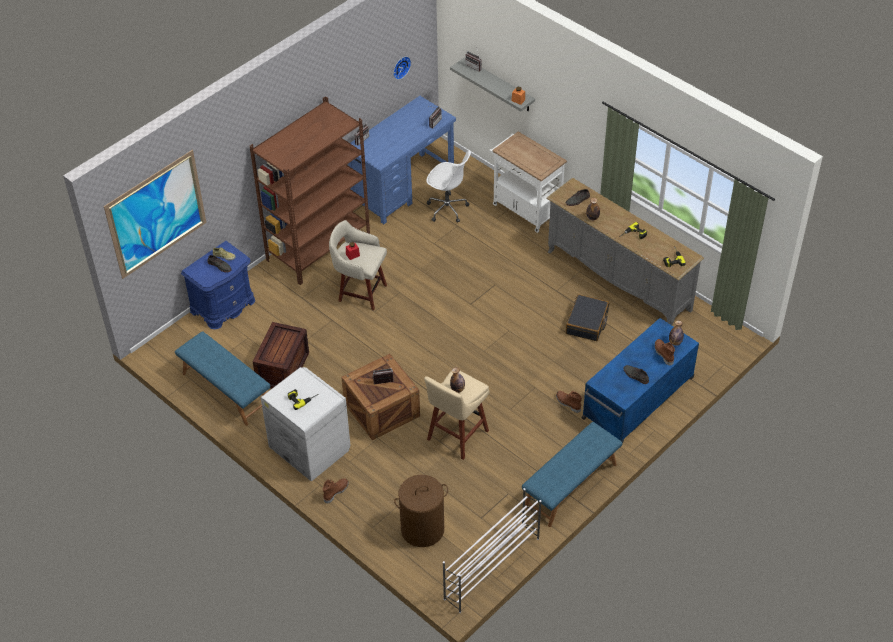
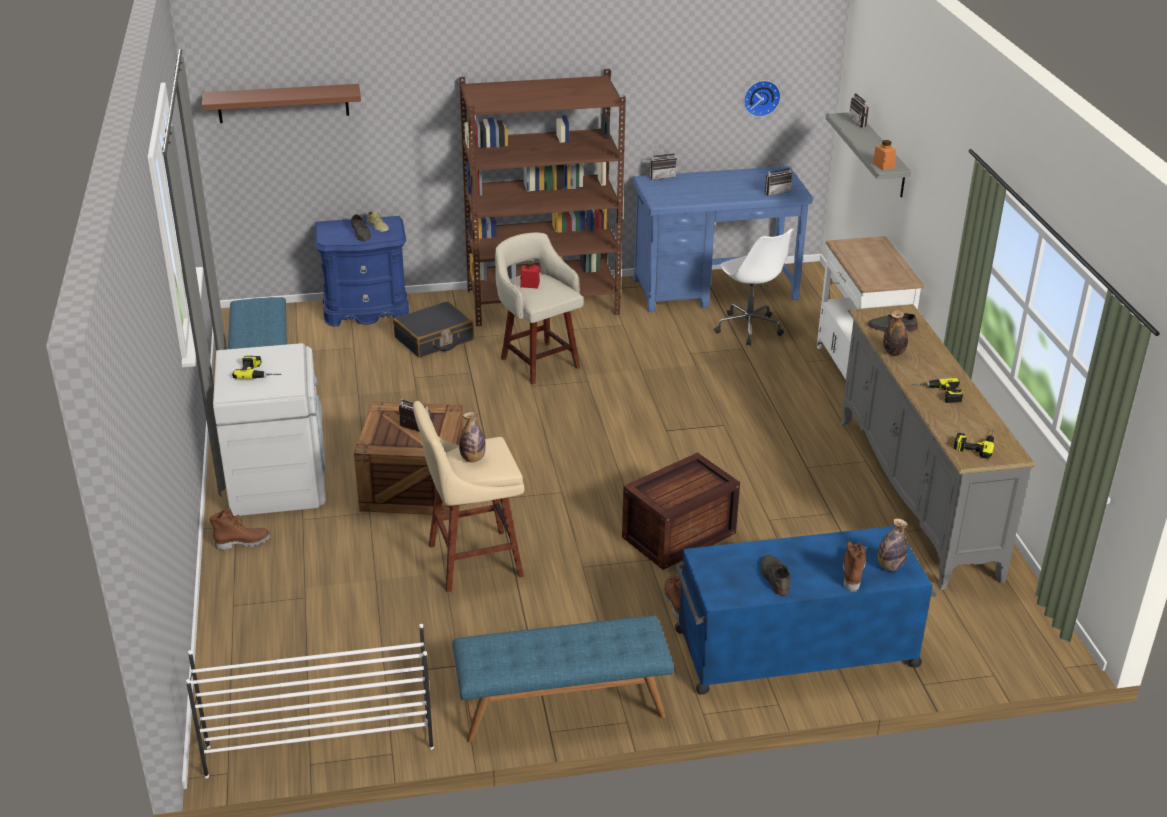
camera: 35 degrees right, 15 degrees down
picture [104,150,206,279] -> brown shelf [202,84,361,123]
crate [253,322,309,388] -> crate moved to [622,452,740,570]
brown laundry basket [394,475,448,547] -> none
black suitcase [566,294,609,341] -> black suitcase moved to [393,301,474,358]

